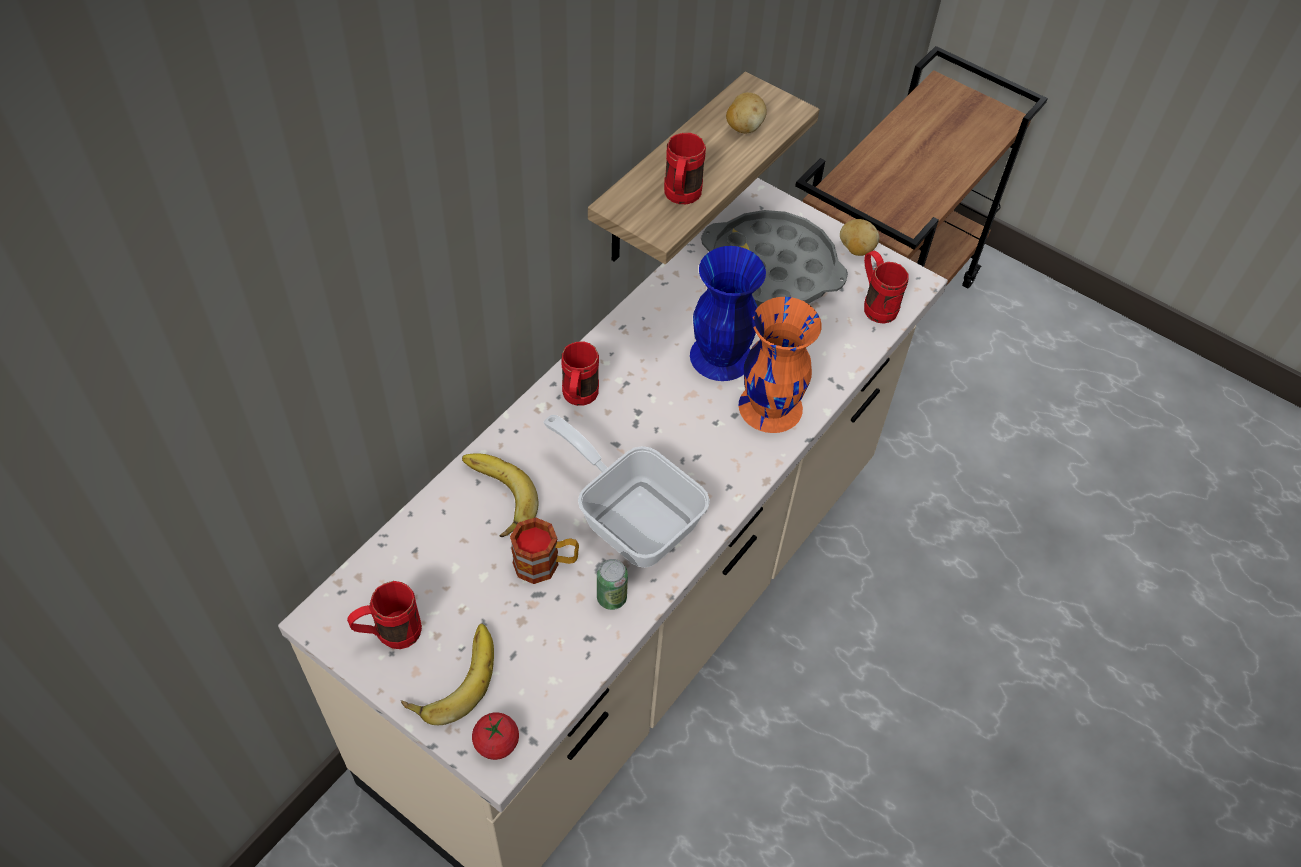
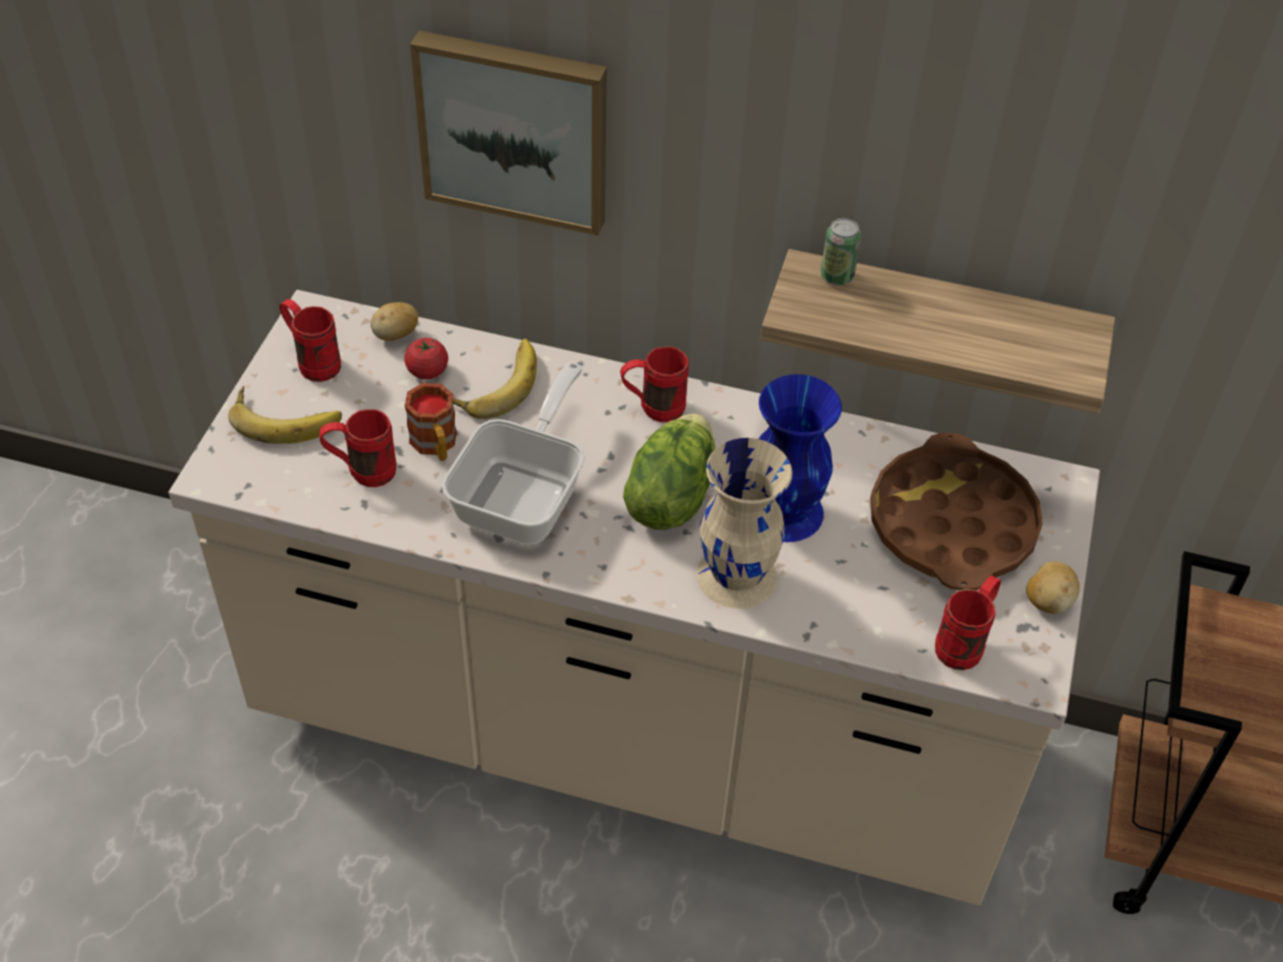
camera: 70 degrees right, 5 degrees down
tomato [472,712,519,760] -> tomato moved to [404,338,448,379]
can [597,559,628,610] -> can moved to [821,218,861,285]
red mug [664,133,706,204] -> red mug moved to [319,409,397,487]
grey tray [701,210,848,307] -> brown tray [870,433,1043,590]
potato [726,92,767,133] -> potato moved to [370,302,418,341]
orange vase [739,297,822,433] -> beige vase [697,438,792,609]
none -> picture [410,31,607,236]
none -> lettuce [623,413,716,530]

